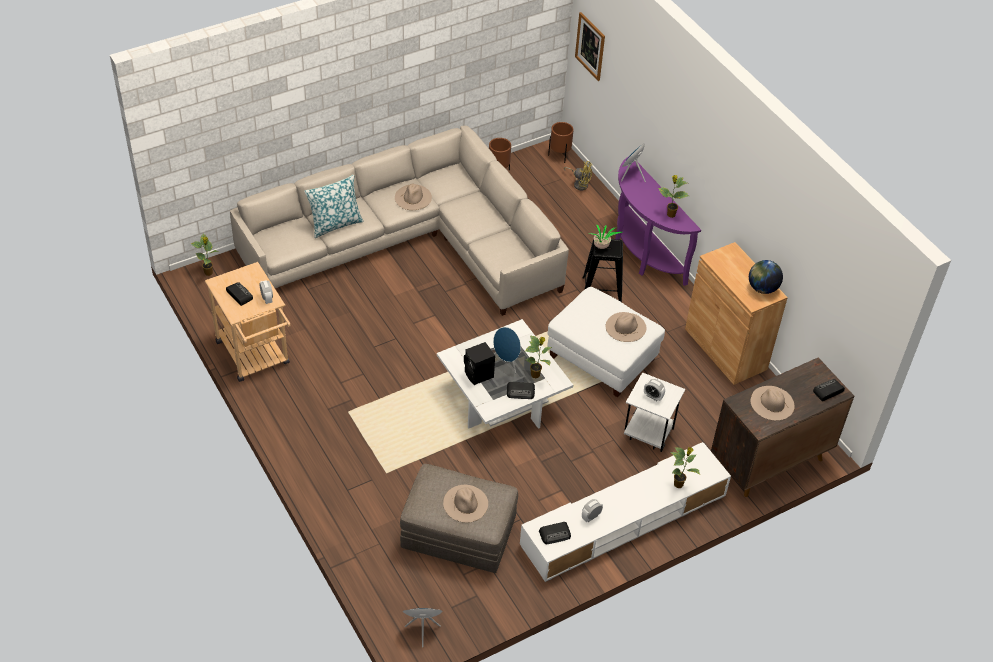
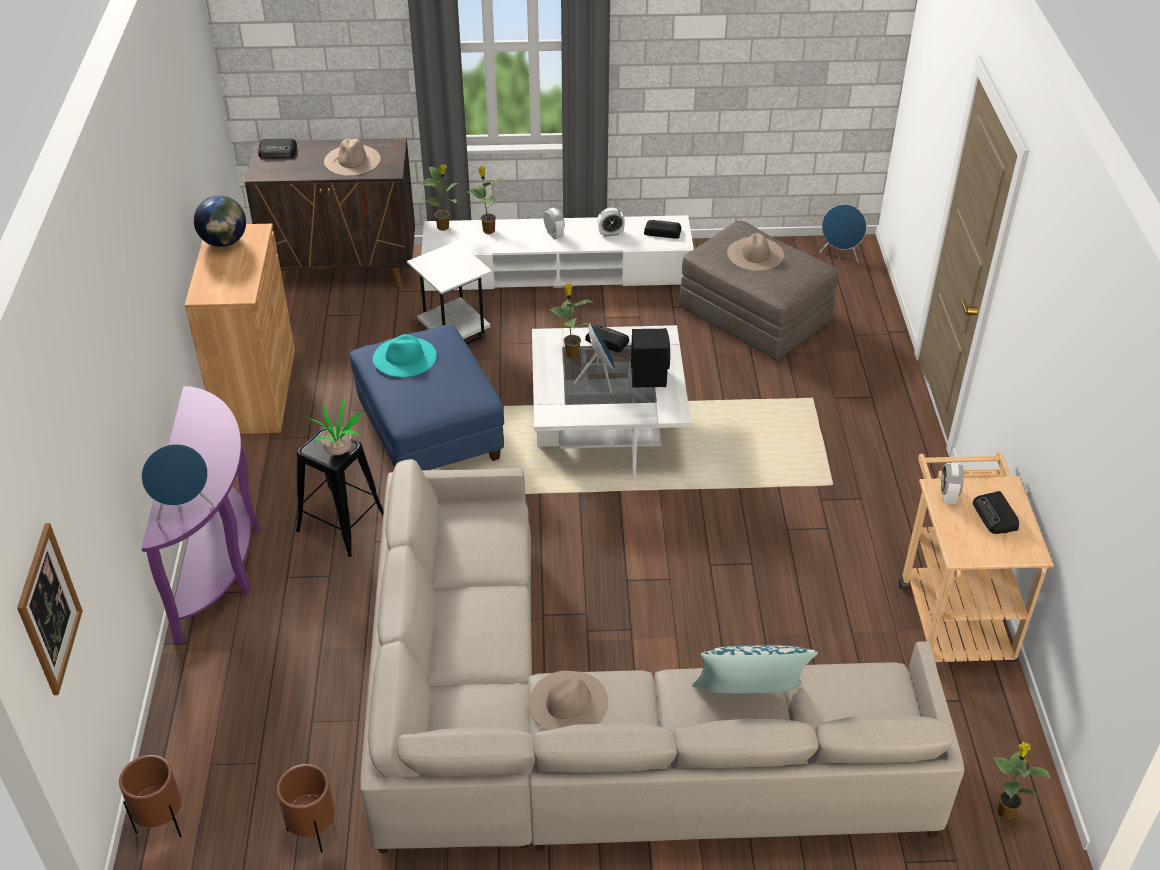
camera: 150 degrees left, 5 degrees down
white ottoman [547,287,665,397] -> blue ottoman [350,325,504,470]
yellow fan [564,161,592,190] -> none
beige hat [606,312,646,342] -> turquoise hat [373,334,437,377]
alarm clock [644,379,665,401] -> alarm clock moved to [543,208,565,240]
potted plant [658,175,689,218] -> potted plant moved to [422,164,459,231]

